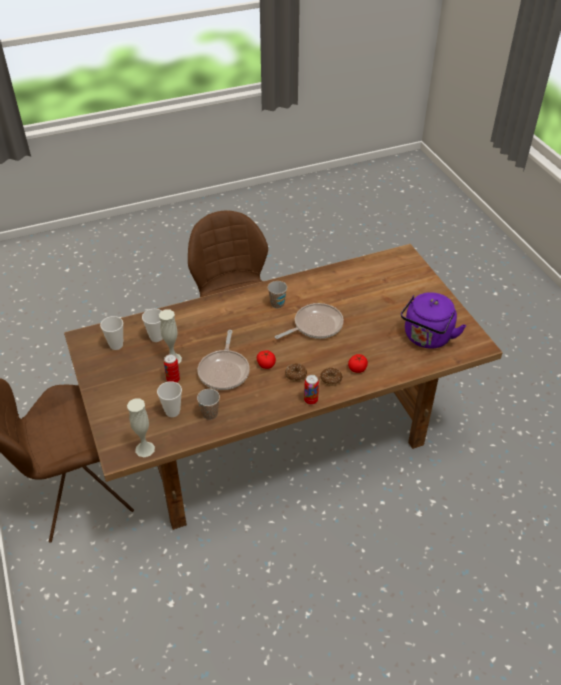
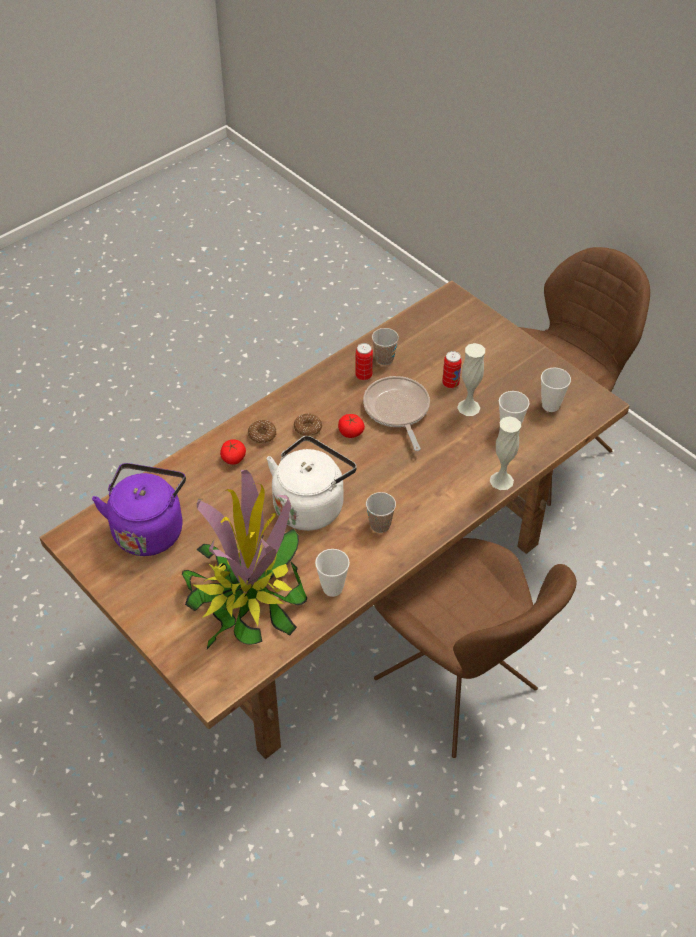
camera: 160 degrees right, 5 degrees up
white vase [127,399,155,457] -> white vase moved to [490,416,521,490]
cup [157,381,182,417] -> cup moved to [315,549,350,597]
frying pan [275,303,344,339] -> white kettle [267,436,357,531]
can [304,375,319,405] -> can moved to [355,343,373,381]
none -> potted plant [182,470,307,649]

